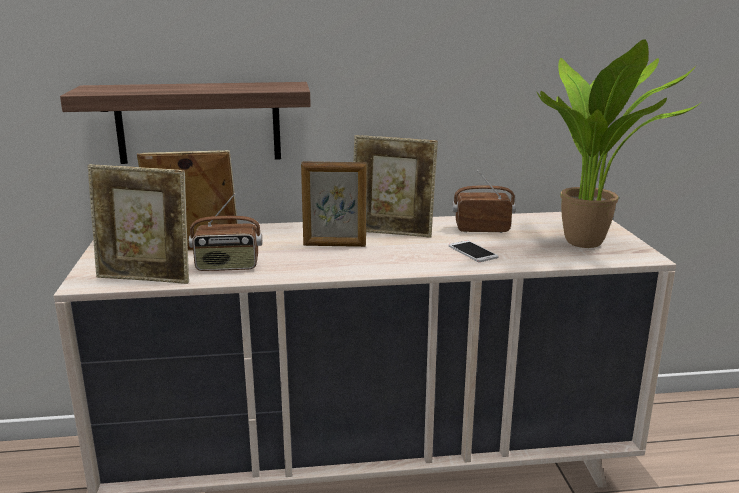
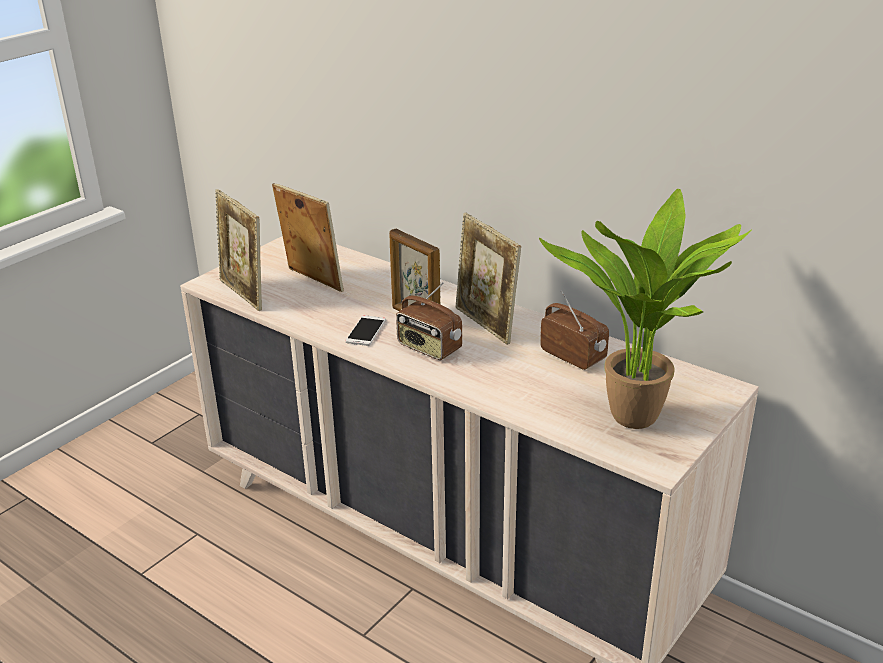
camera: 45 degrees right, 10 degrees up
shelf [60,82,311,164] -> none
radio [189,193,262,271] -> radio moved to [396,282,462,360]
phone [449,240,498,262] -> phone moved to [346,315,386,346]

